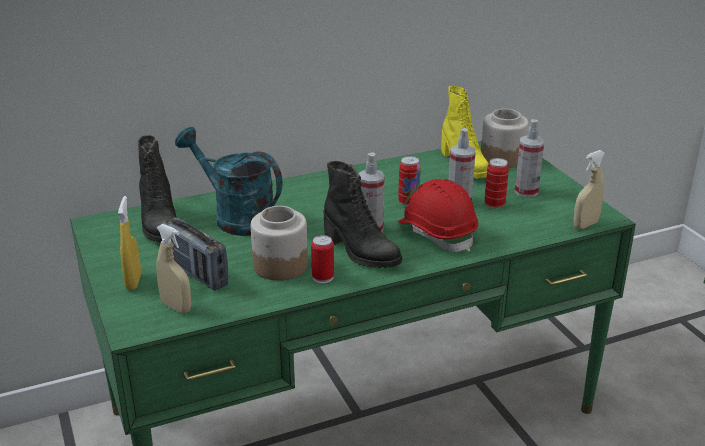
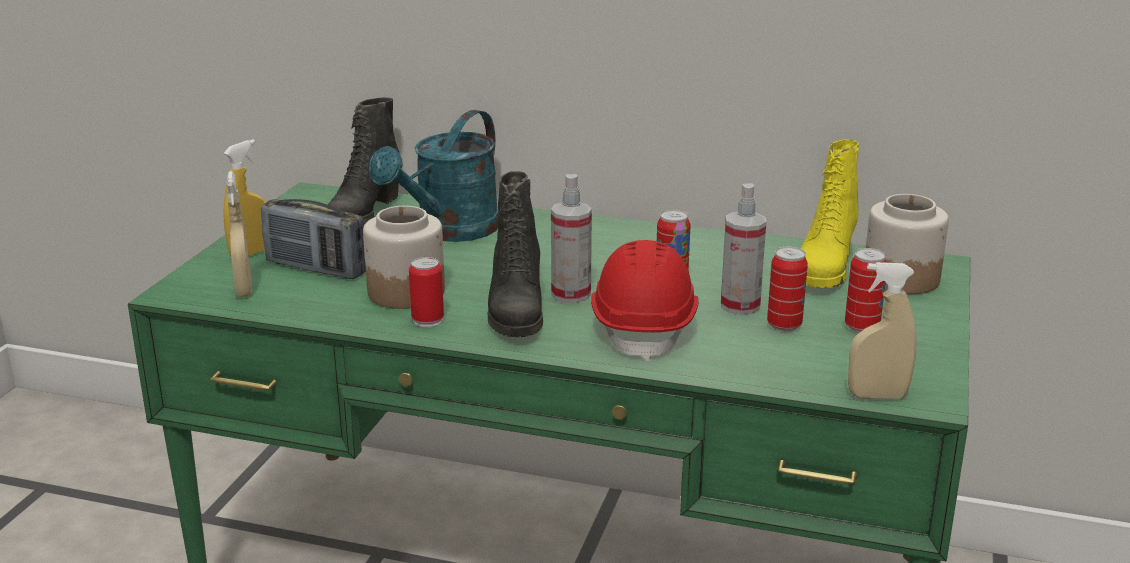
camera: 40 degrees right, 5 degrees down
radio [163,217,228,291] -> radio turned 60 degrees counterclockwise [261,199,366,279]
turquoise watering can [175,127,283,236] -> turquoise watering can turned 135 degrees counterclockwise [369,110,498,242]
spray bottle [515,119,544,197] -> can [845,248,887,333]

